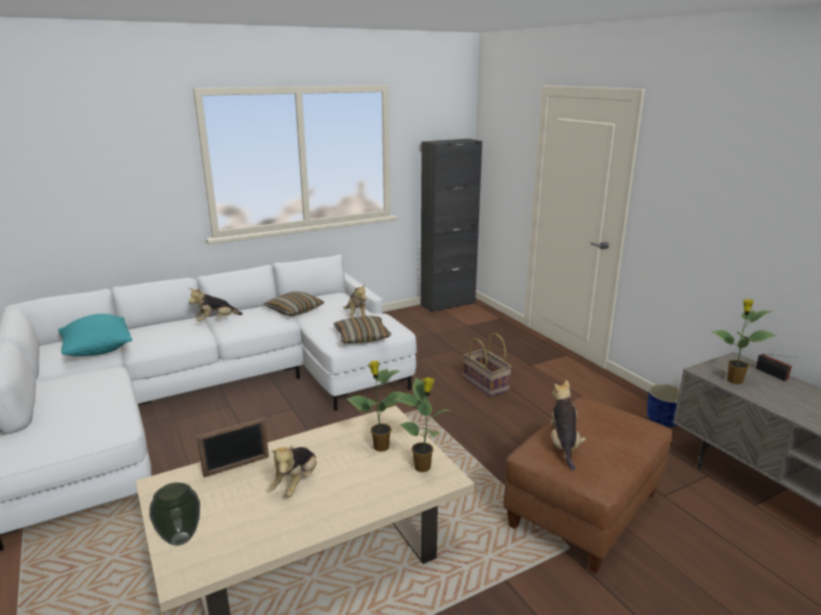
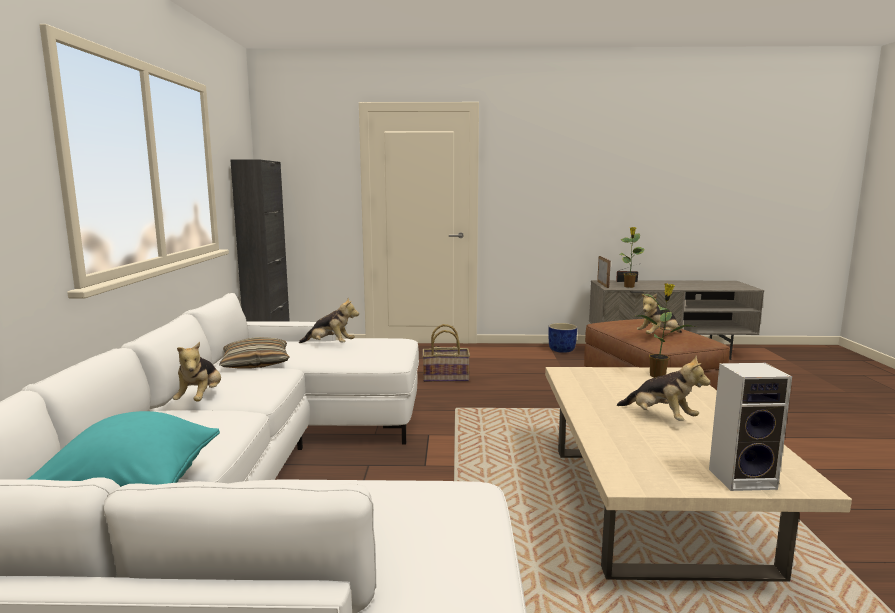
camera: 60 degrees left, 10 degrees down
vase [149,483,200,546] -> speaker [709,363,792,491]
picture frame [197,417,269,477] -> picture frame moved to [597,256,611,288]
pillow [333,316,391,344] -> none
potted plant [347,360,404,451] -> none
plush toy [550,380,586,471] -> plush toy turned 60 degrees counterclockwise [637,294,682,334]

